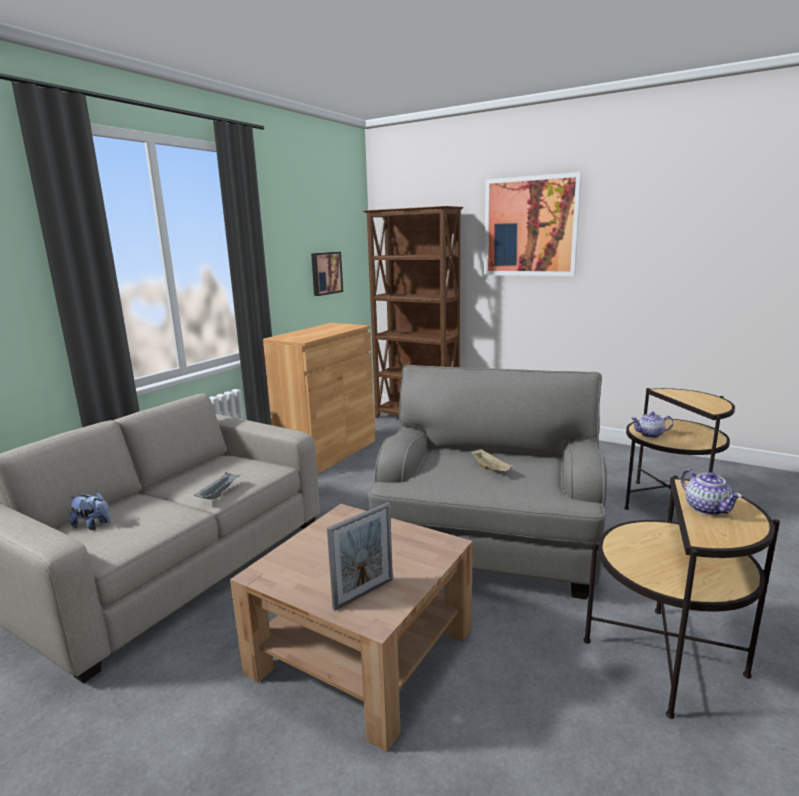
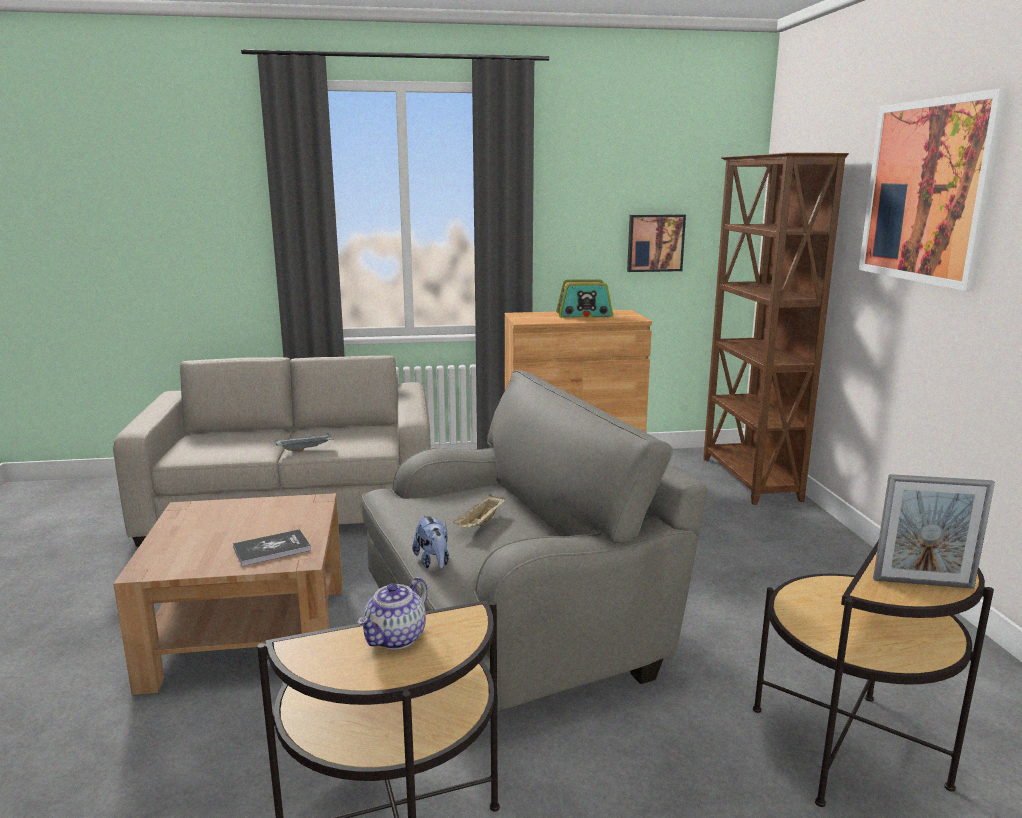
camera: 50 degrees right, 0 degrees up
plush toy [69,492,111,530] -> plush toy moved to [412,514,449,568]
picture frame [327,502,393,611] -> picture frame moved to [873,474,995,589]
teapot [631,412,673,438] -> none
none -> book [233,529,311,566]
none -> radio [556,279,613,318]

